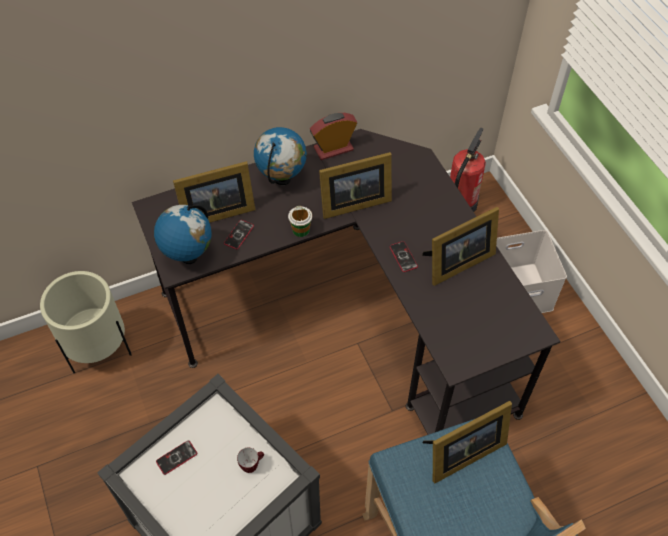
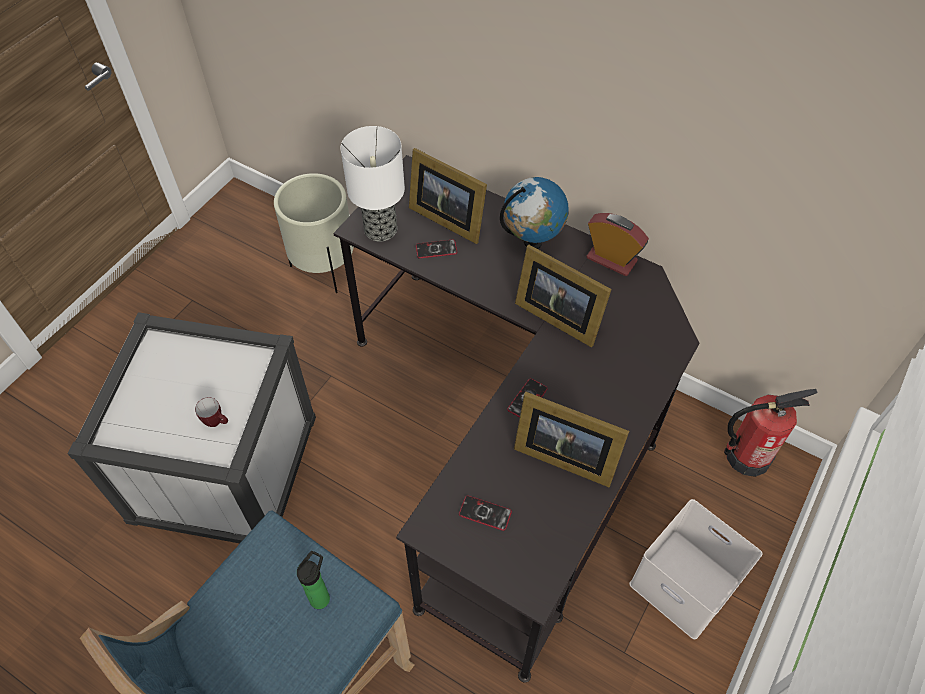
camera: 55 degrees right, 0 degrees up
globe [154,205,212,264] -> table lamp [341,126,405,242]
phone [156,440,197,475] -> phone moved to [459,495,512,531]
cup [288,206,312,237] -> none
picture frame [422,401,512,483] -> bottle [297,551,330,609]

